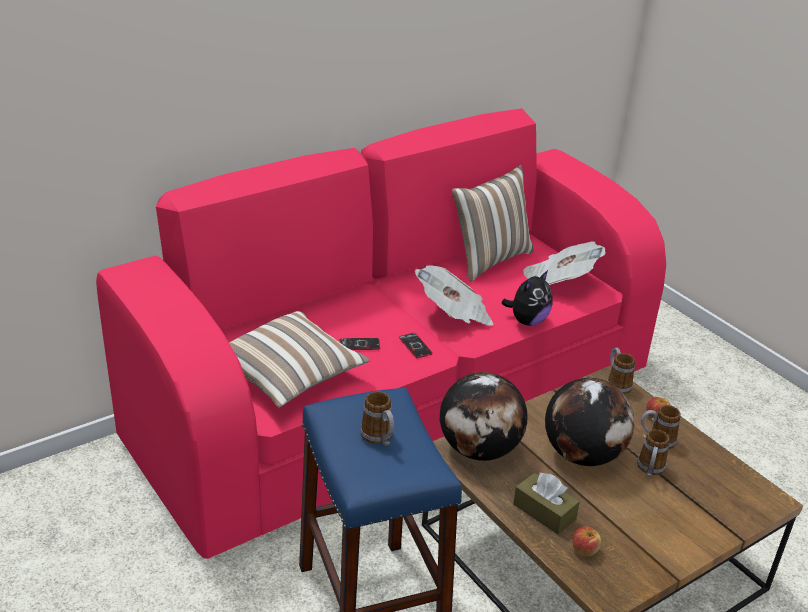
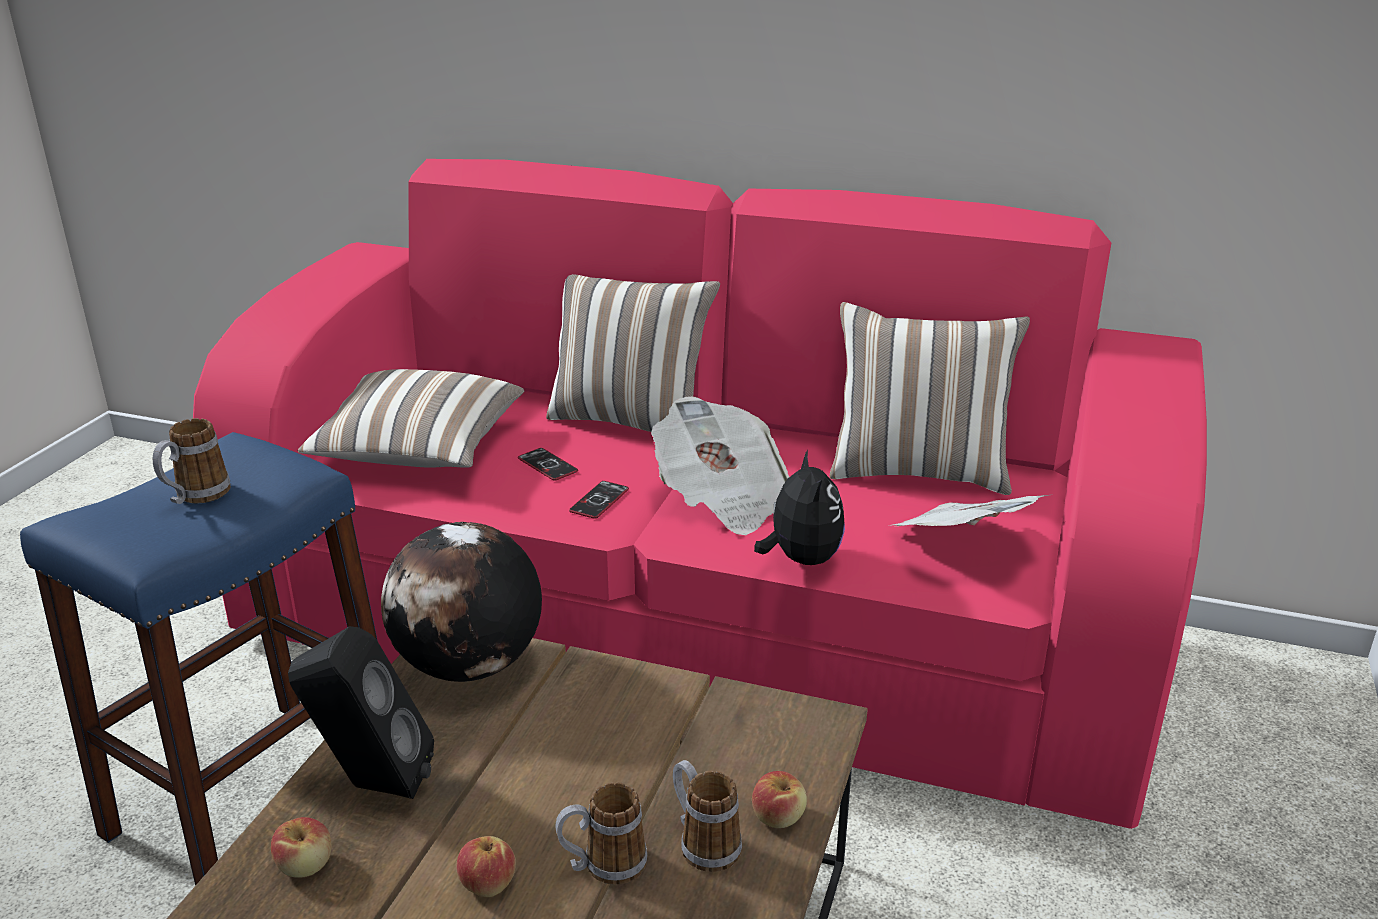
camera: 55 degrees right, 5 degrees down
plush toy [501,270,552,326] -> plush toy turned 105 degrees counterclockwise [754,449,845,565]
brown tissue box [513,472,580,534] -> black speaker [288,626,434,799]
globe [545,377,634,466] -> none
mug [607,348,635,394] -> none
none -> apple [456,836,516,897]
none -> pillow [546,274,720,432]

